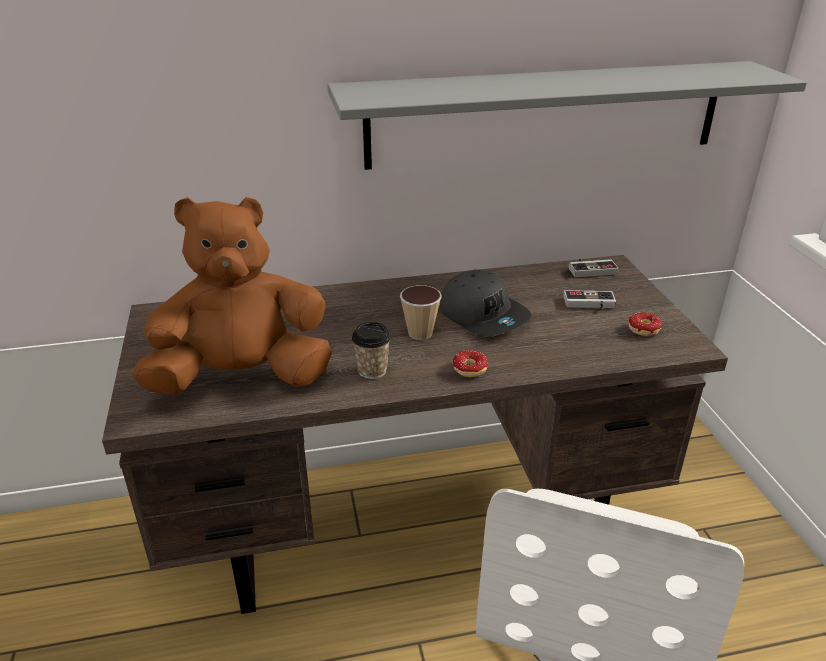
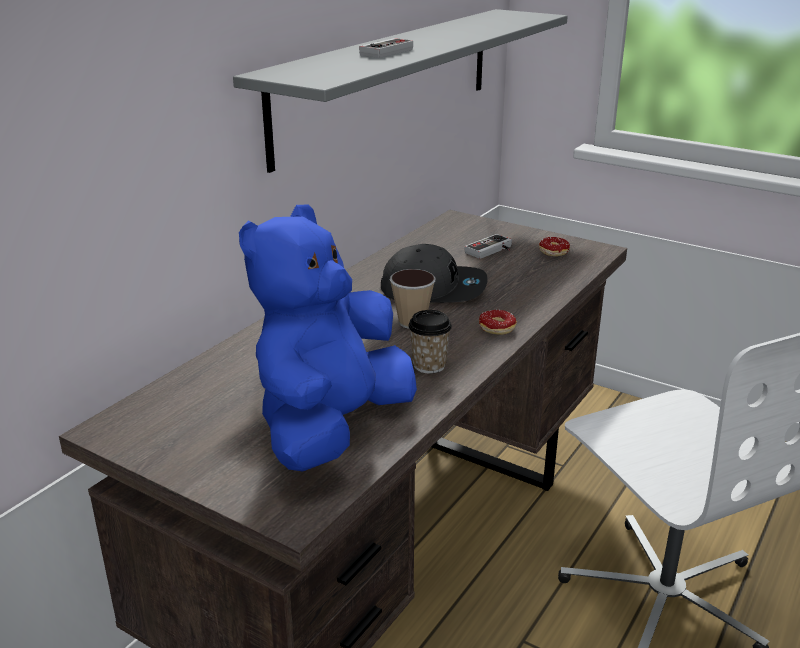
camera: 45 degrees left, 5 degrees down
brown plush toy [132,197,332,395] -> blue plush toy [239,205,417,472]
game controller [568,259,619,277] -> game controller moved to [359,38,413,58]

